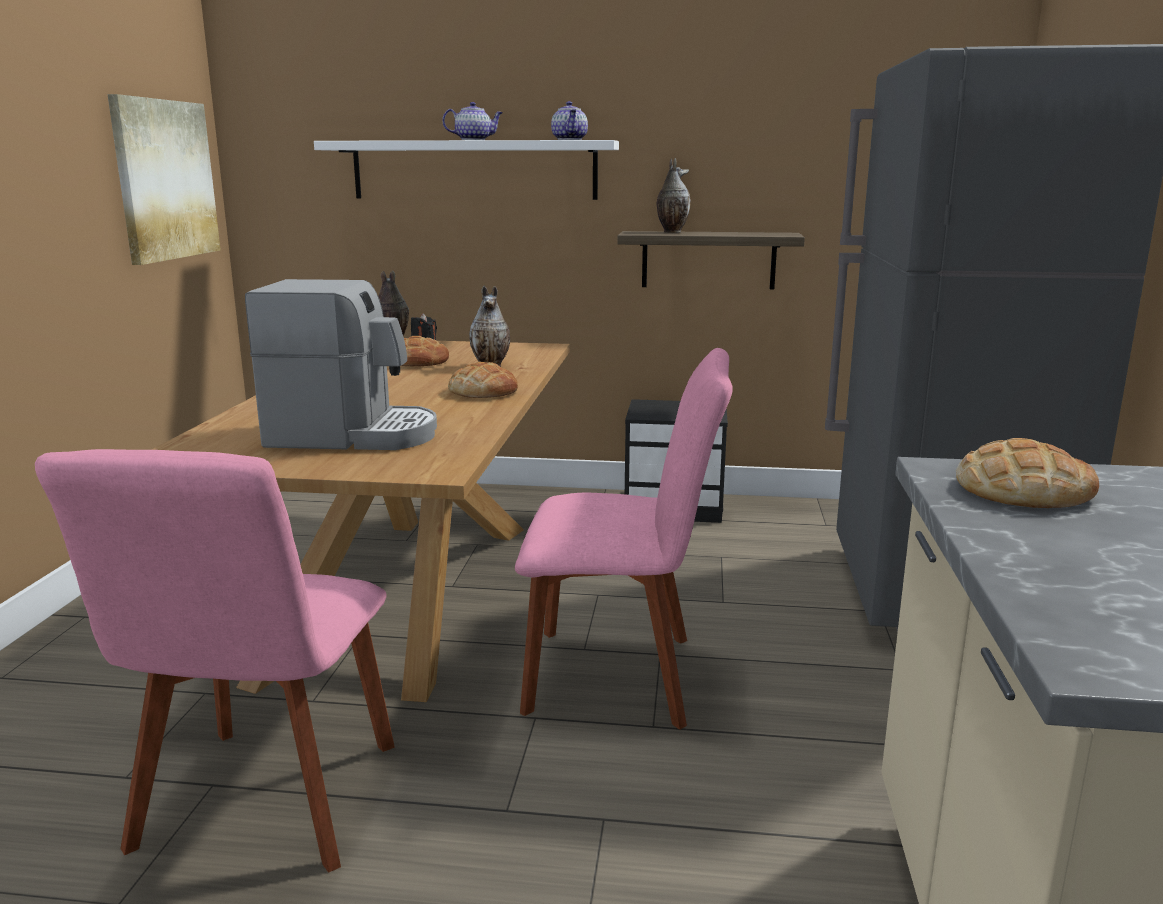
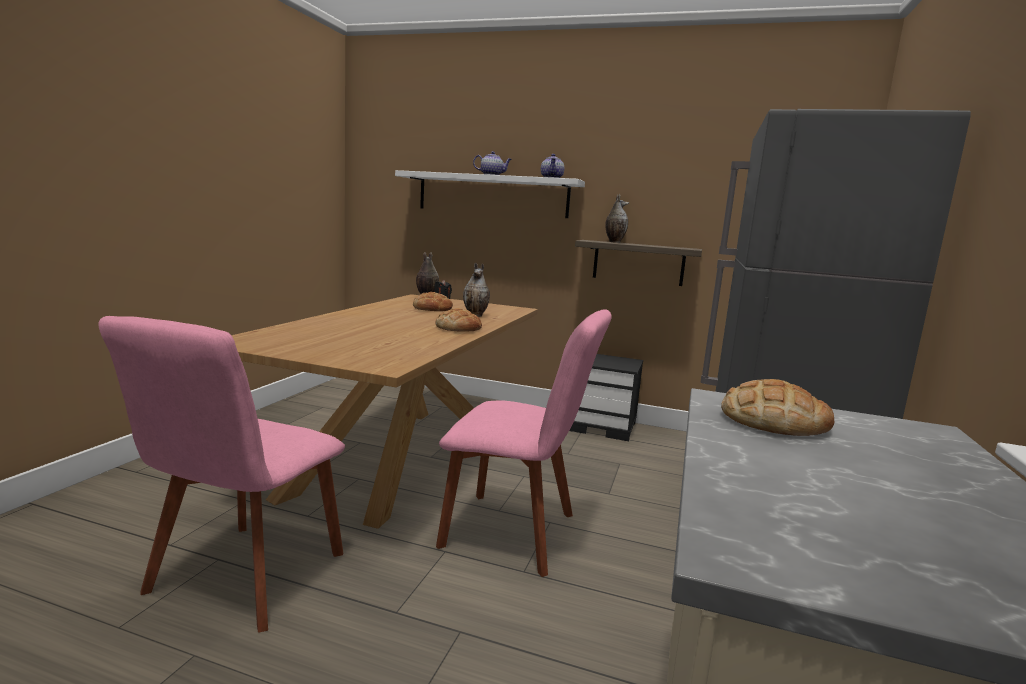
camera: 10 degrees right, 5 degrees down
picture [108,94,221,265] -> none
coffee machine [245,279,437,450] -> none

